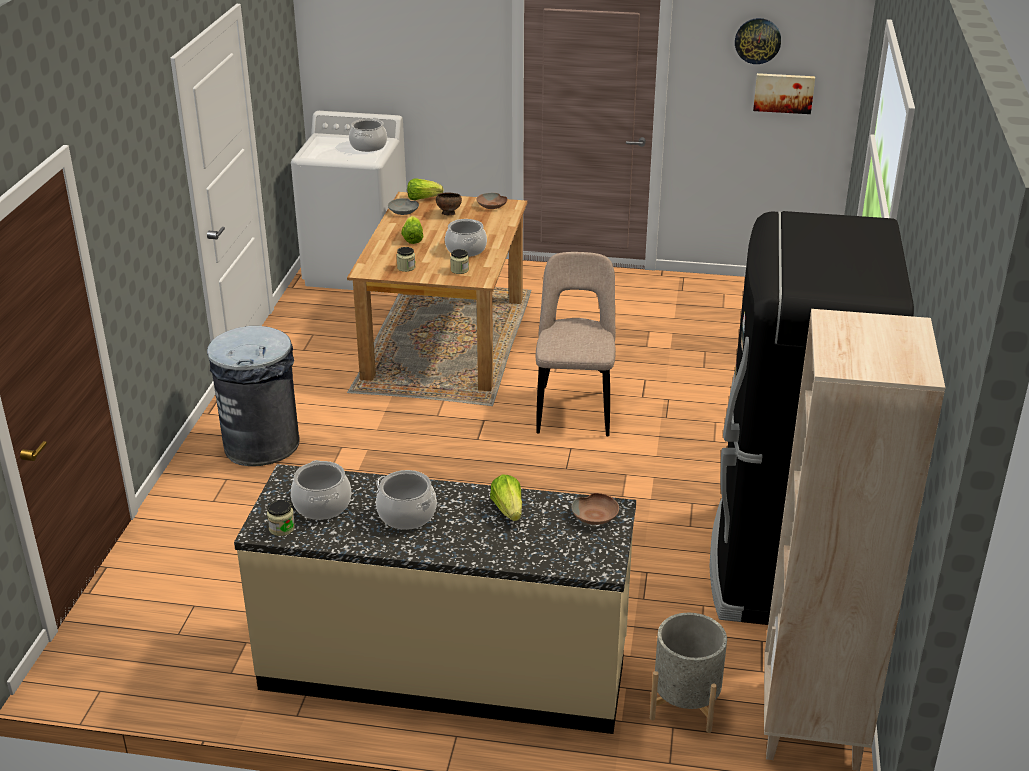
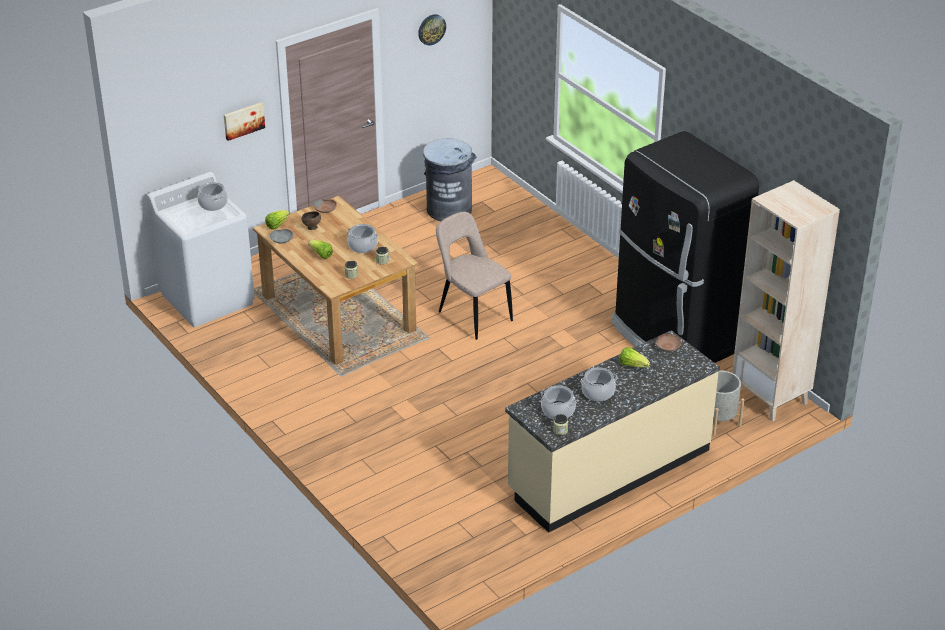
camera: 45 degrees left, 5 degrees up
grey trash can [207,326,300,466] -> grey trash can moved to [423,138,477,221]
picture [753,73,815,114] -> picture moved to [224,102,265,141]

